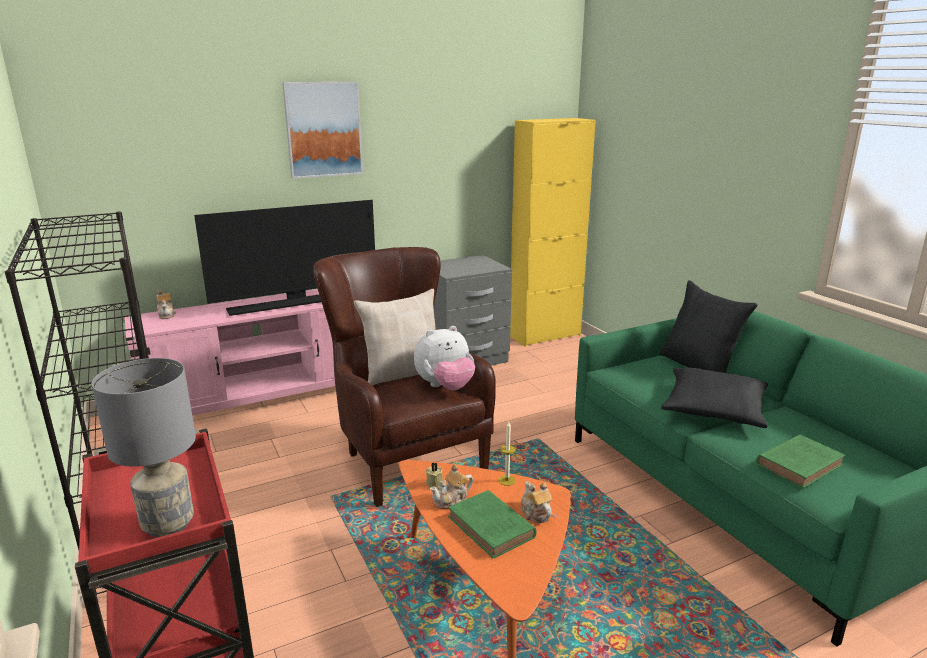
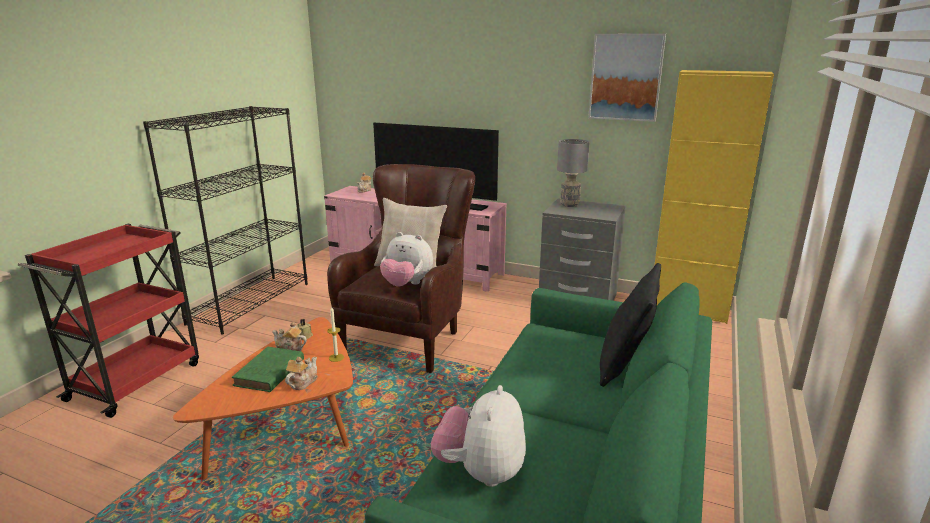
camera: 50 degrees right, 0 degrees up
grey table lamp [91,358,196,537] -> grey table lamp moved to [557,139,590,207]
picture [282,82,363,179] -> picture moved to [588,33,666,122]
black pillow [661,368,768,428] -> none
green book [756,434,846,488] -> plush toy [431,385,526,487]

